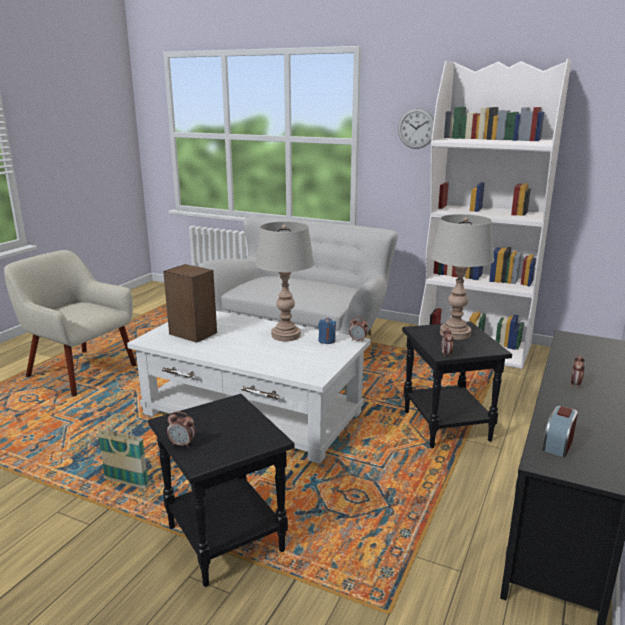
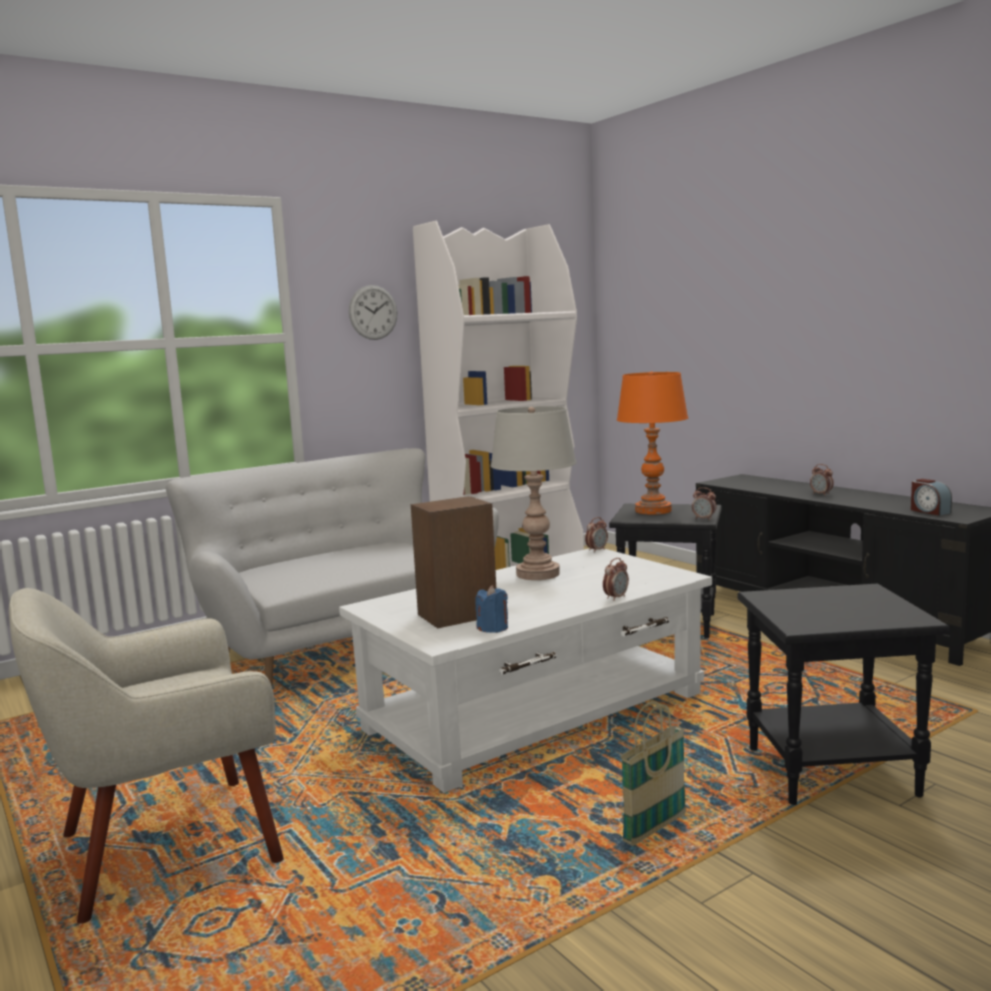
camera: 60 degrees left, 10 degrees down
alarm clock [167,411,196,448] -> alarm clock moved to [603,558,629,601]
blue candle [318,318,336,344] -> blue candle moved to [475,585,508,633]
grey table lamp [431,214,494,340] -> orange table lamp [617,372,688,515]

